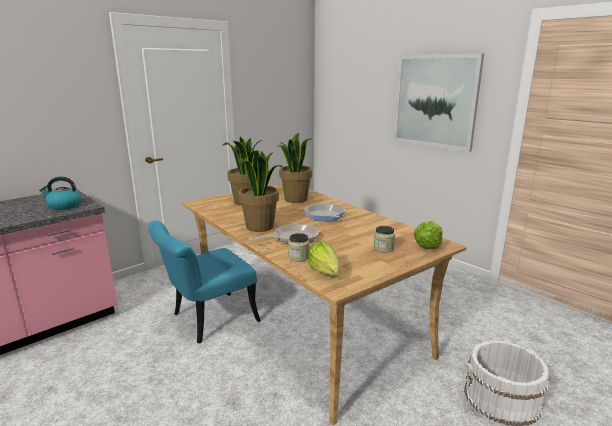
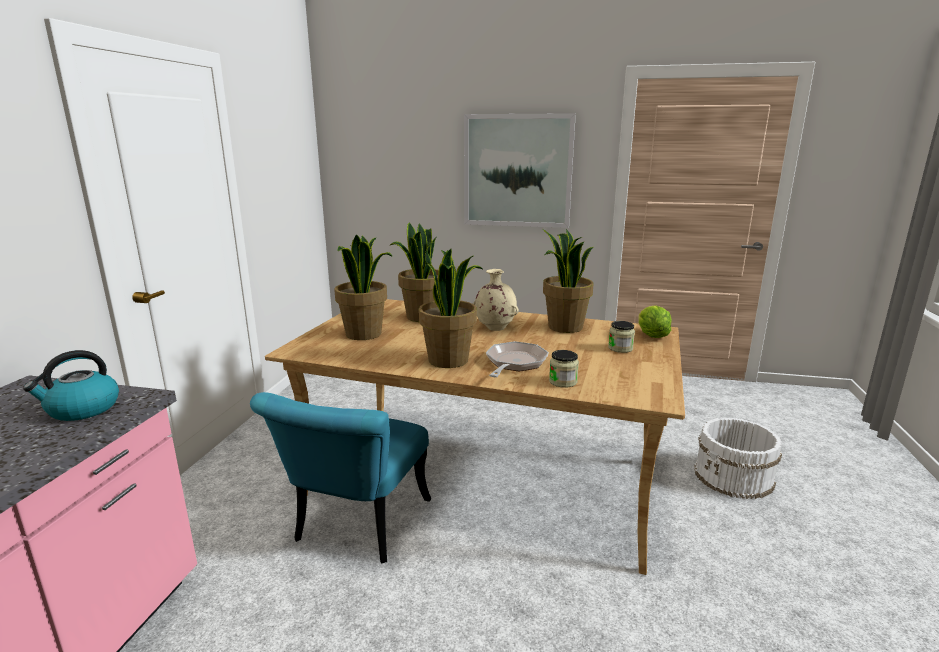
camera: 35 degrees left, 0 degrees up
frying pan [304,203,346,221] -> beige vase [473,269,519,331]
lettuce [308,241,339,276] -> none
none -> potted plant [543,229,594,333]

